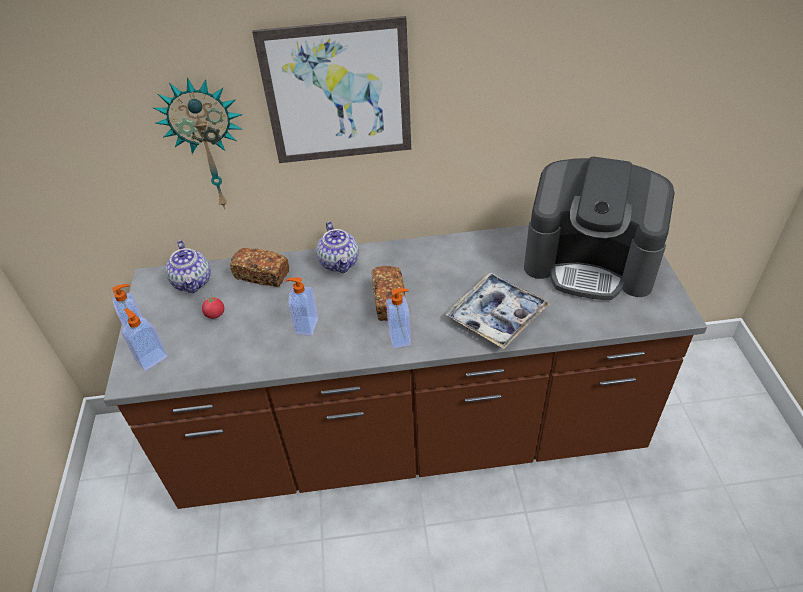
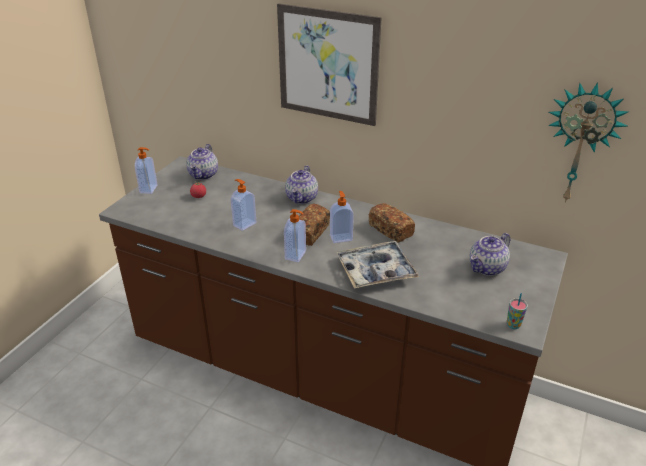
camera: 30 degrees right, 10 degrees down
soap dispenser [122,308,168,371] -> soap dispenser moved to [330,191,354,243]
wall clock [153,78,243,209] -> wall clock moved to [548,82,629,203]
bread [230,248,289,287] -> bread moved to [369,203,415,243]
coffee machine [524,157,675,300] -> teapot [470,233,510,276]
none -> cup [507,293,528,329]

